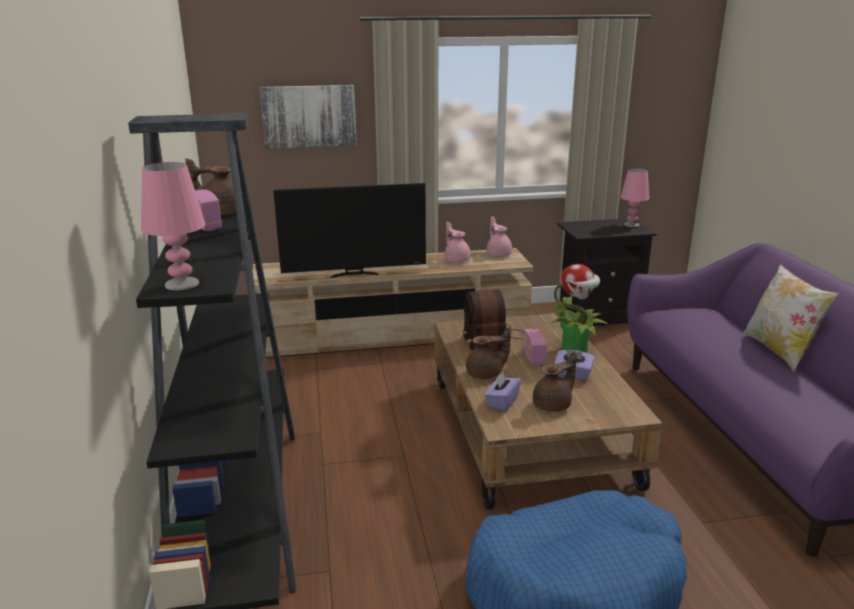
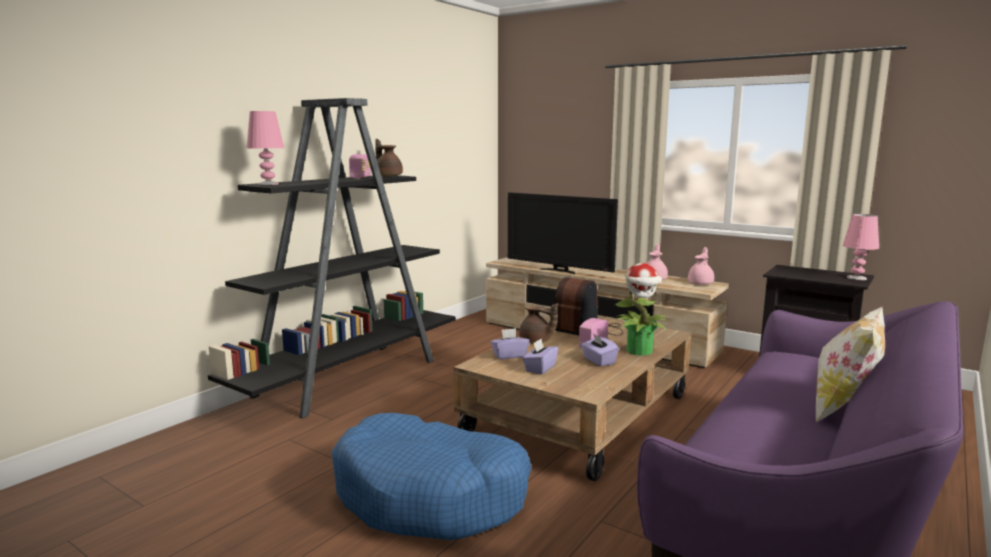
camera: 45 degrees right, 10 degrees down
picture [260,85,357,149] -> none
brown teapot [533,352,577,412] -> purple tissue box [522,339,558,374]

